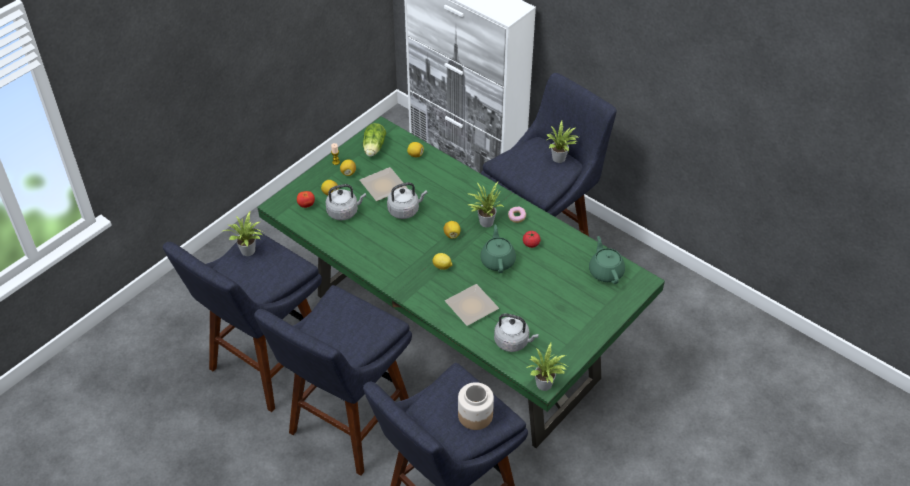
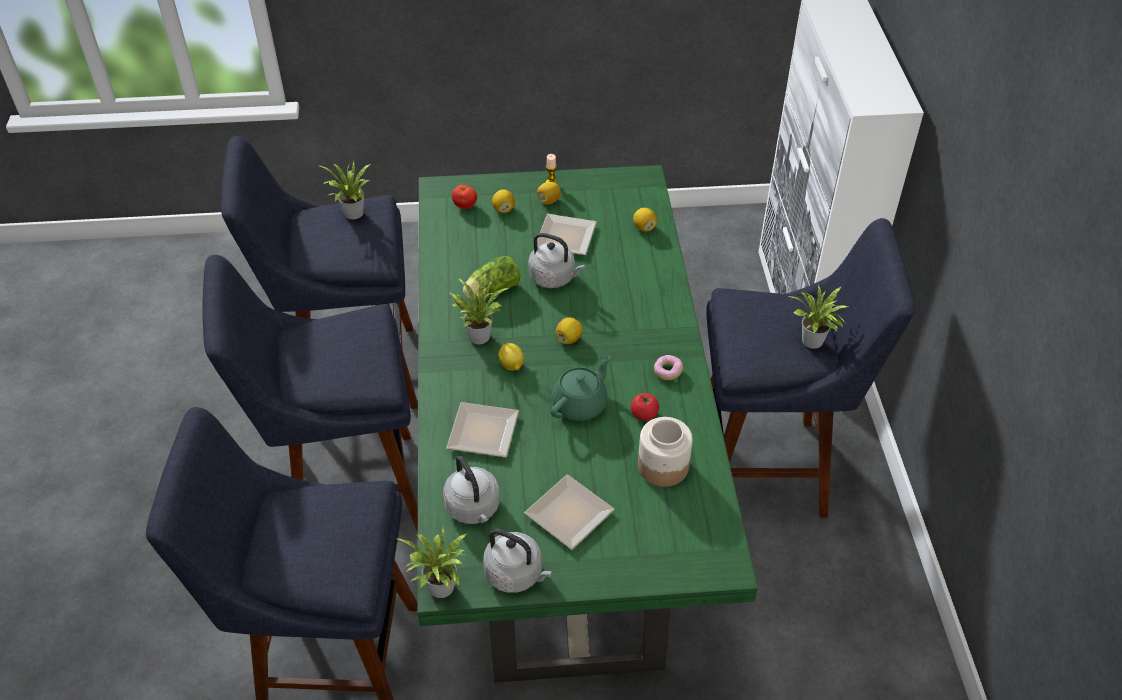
camera: 45 degrees right, 0 degrees up
grey kettle [325,184,366,220] -> grey kettle moved to [483,529,552,593]
lettuce [363,123,386,157] -> lettuce moved to [463,256,520,299]
jar [458,382,494,430] -> jar moved to [638,417,693,487]
potted plant [467,182,504,227] -> potted plant moved to [450,272,509,344]
green teapot [589,236,625,284] -> none
none -> plate [524,474,615,549]

